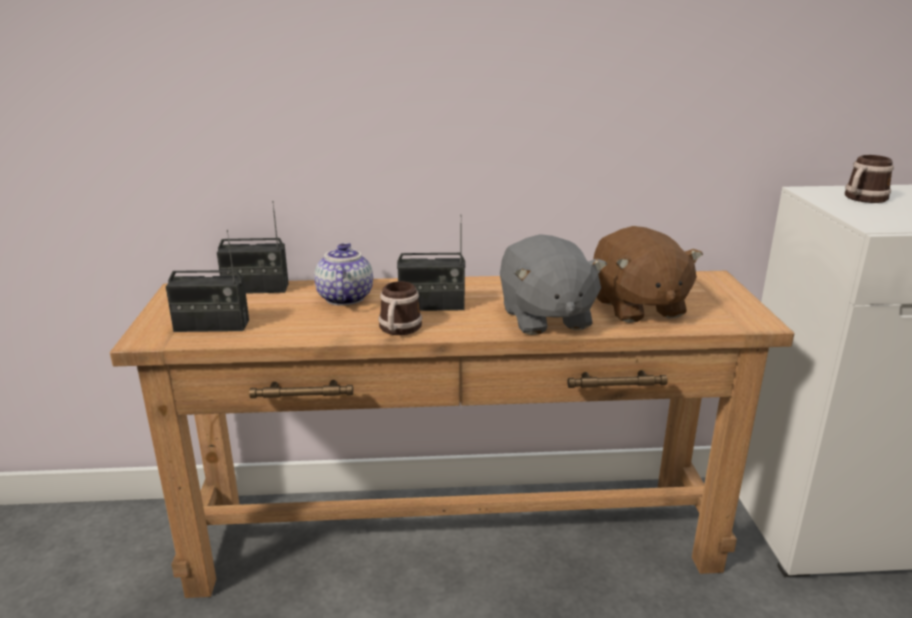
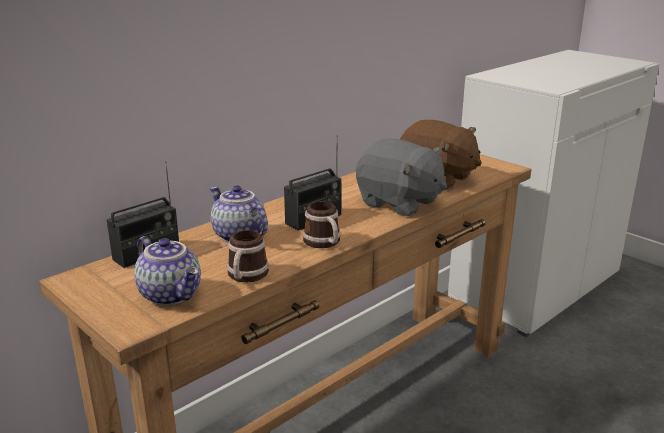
camera: 40 degrees left, 0 degrees up
radio [166,230,249,332] -> teapot [134,236,201,306]
mug [845,155,894,203] -> mug moved to [227,230,269,282]

